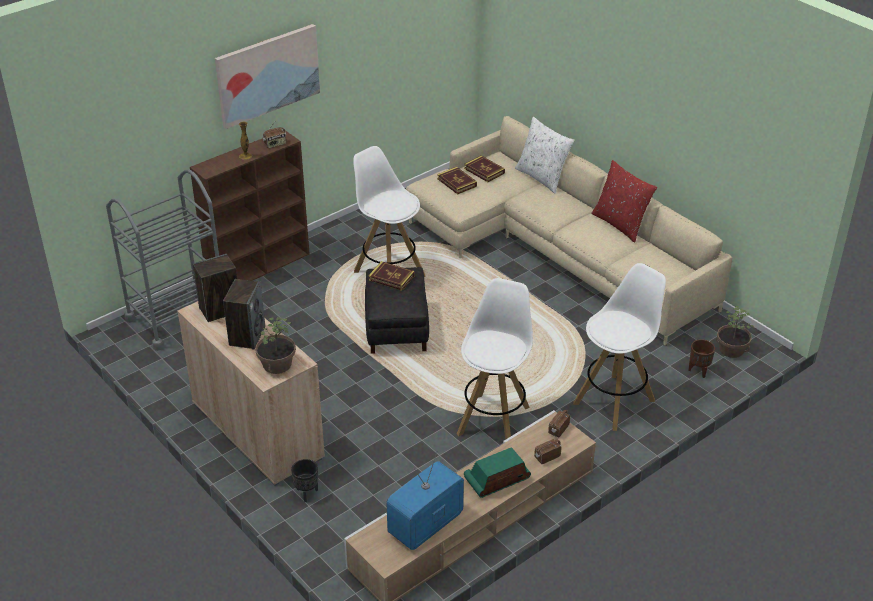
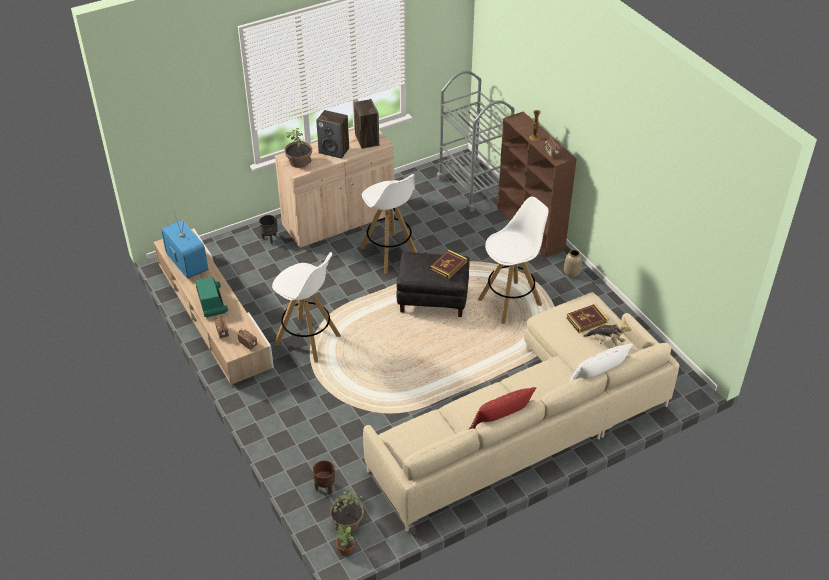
camera: 100 degrees right, 5 degrees up
picture [215,24,320,129] -> none
book [464,156,505,182] -> plush toy [583,318,631,347]
white stool [573,263,666,431] -> white stool moved to [360,174,417,274]
none -> potted plant [336,524,355,554]
none -> vase [564,250,582,278]

